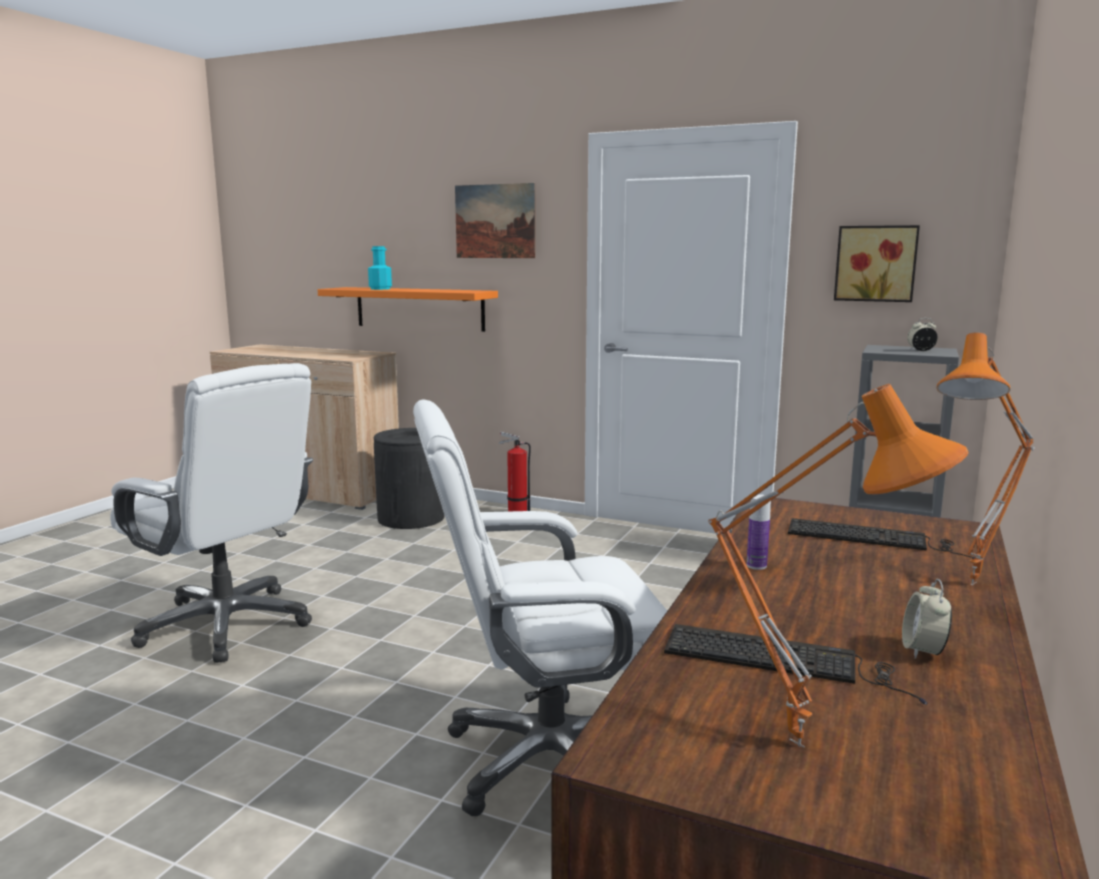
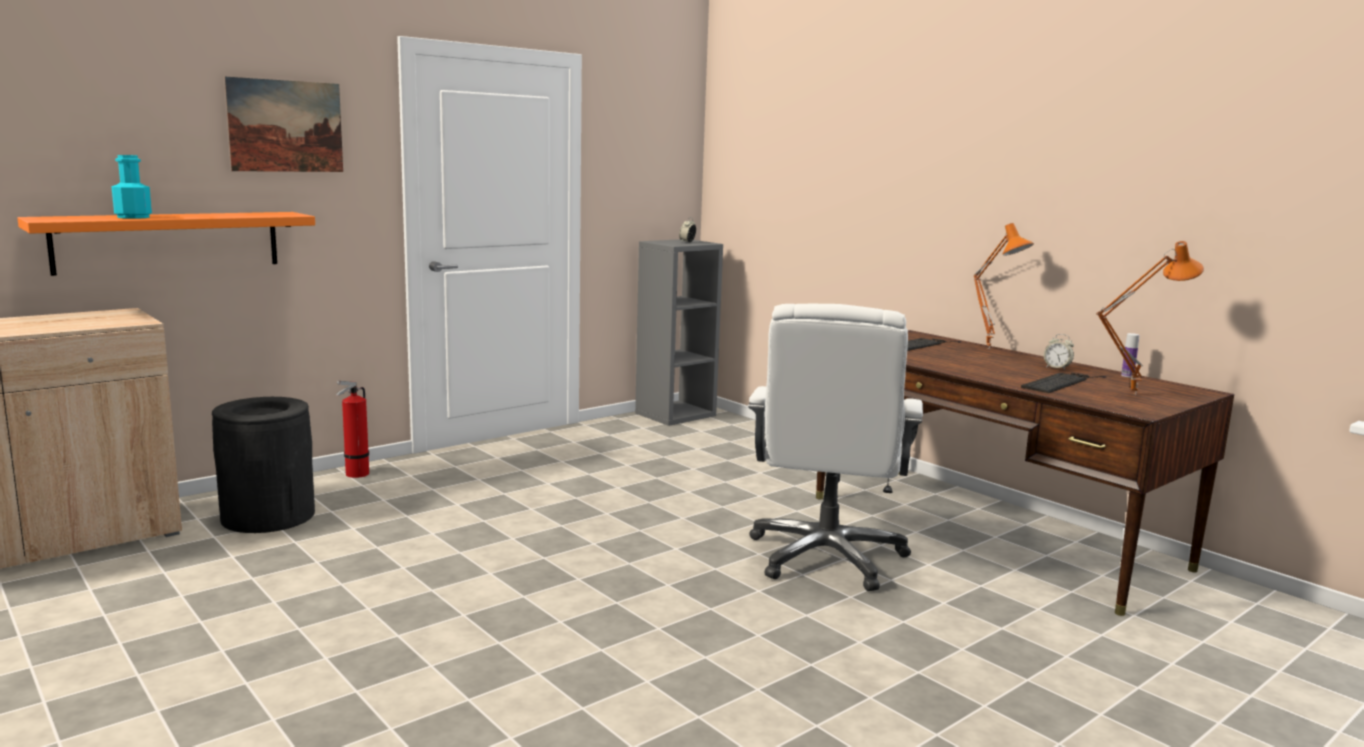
camera: 65 degrees left, 0 degrees up
white office chair [110,363,313,663] -> none
bottle [747,494,771,570] -> bottle moved to [1121,333,1139,377]
picture [834,225,920,302] -> none

